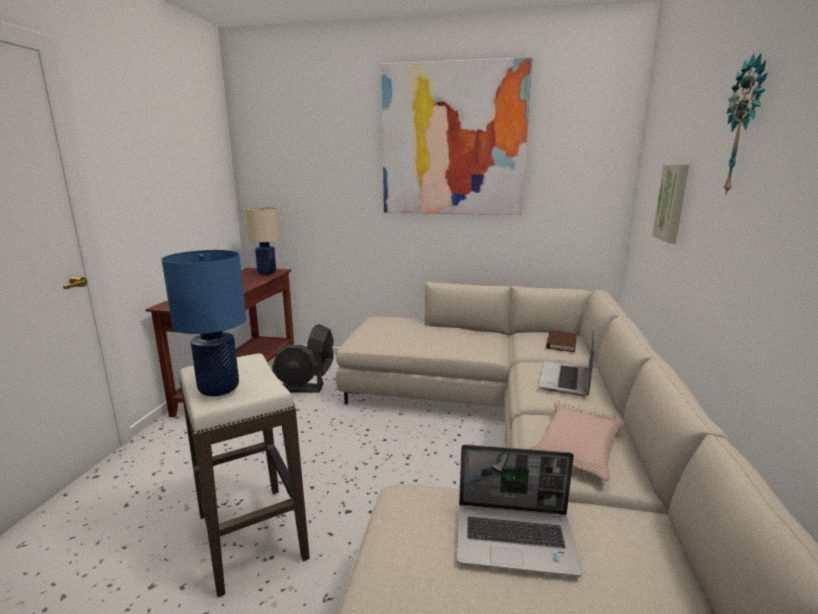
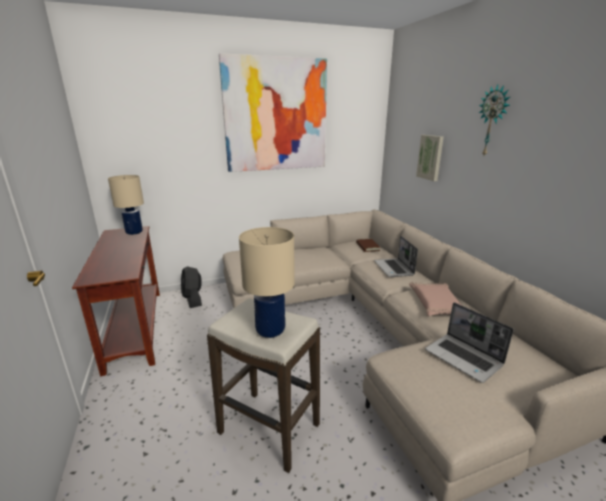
camera: 30 degrees left, 5 degrees up
blue table lamp [162,250,246,396] -> beige table lamp [239,227,295,338]
black fan [272,345,324,393] -> none
laptop [457,444,582,577] -> laptop turned 75 degrees clockwise [425,302,514,383]

